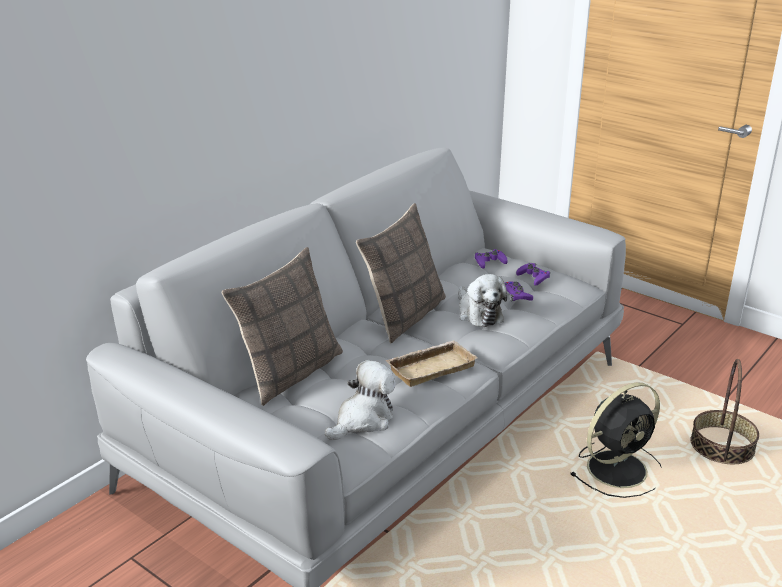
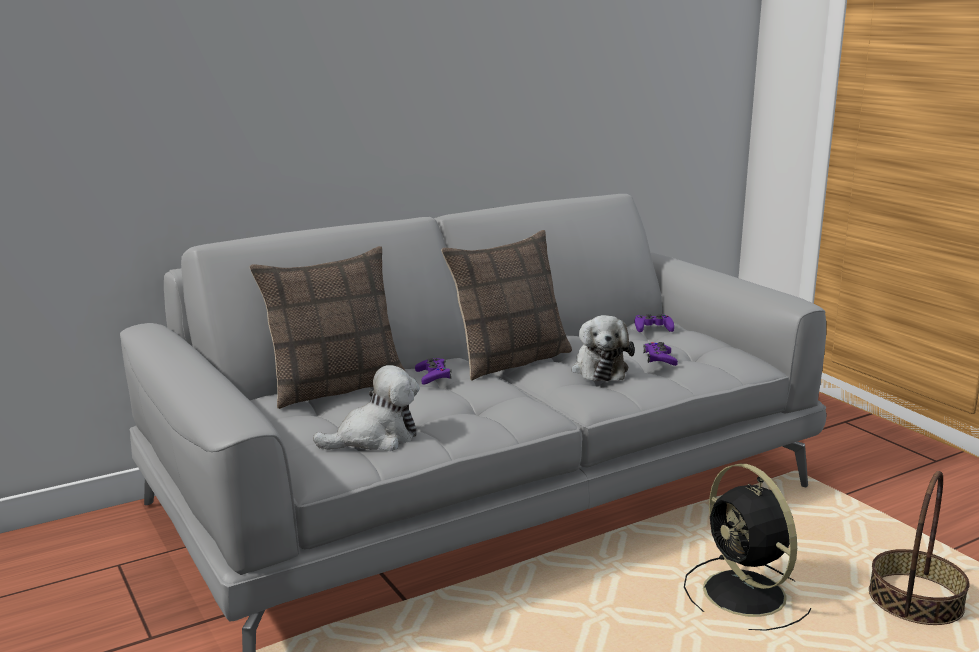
camera: 20 degrees right, 10 degrees down
beige tray [385,340,478,387] -> none
purple game controller [516,263,550,286] -> purple game controller moved to [415,358,452,385]
black fan [571,382,661,498] -> black fan turned 75 degrees clockwise [684,464,811,631]

